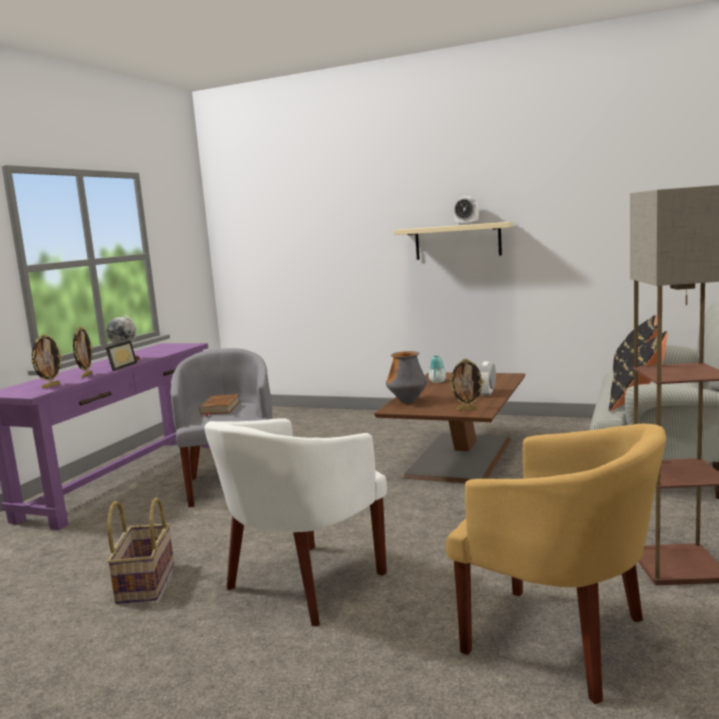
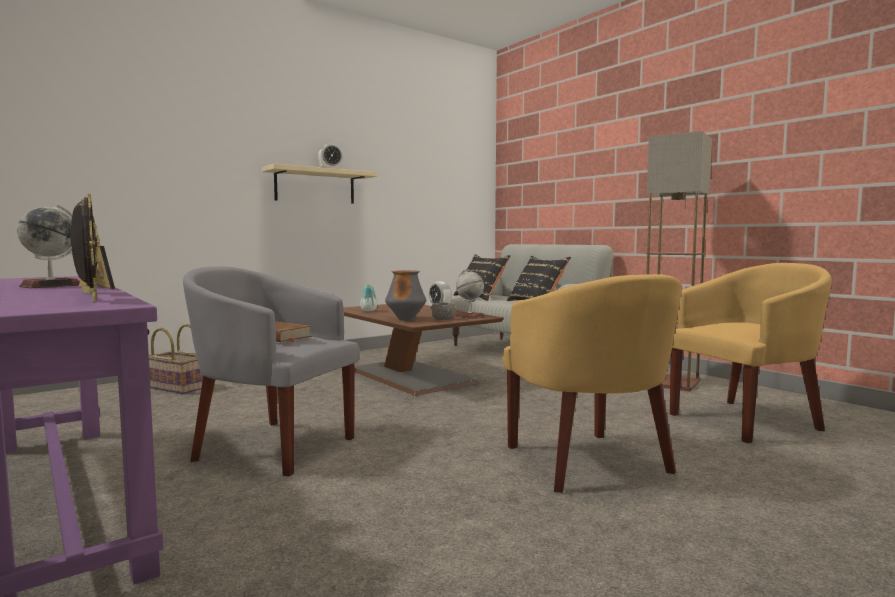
camera: 60 degrees left, 5 degrees down
basket [107,497,174,604] -> basket moved to [149,324,203,395]
white armchair [205,418,387,626] -> yellow armchair [502,274,682,493]
picture frame [449,358,484,410] -> globe [455,270,486,319]
none -> grey bowl [430,302,456,320]

